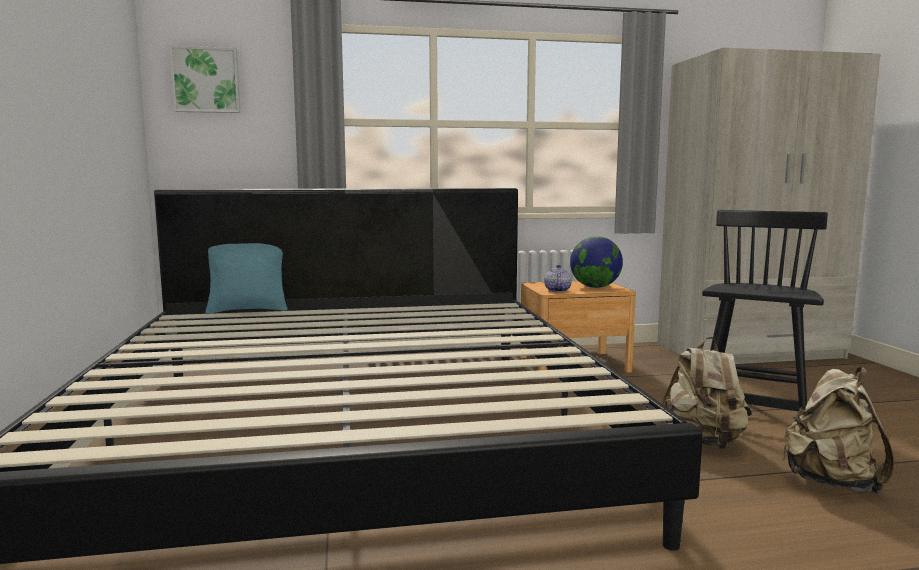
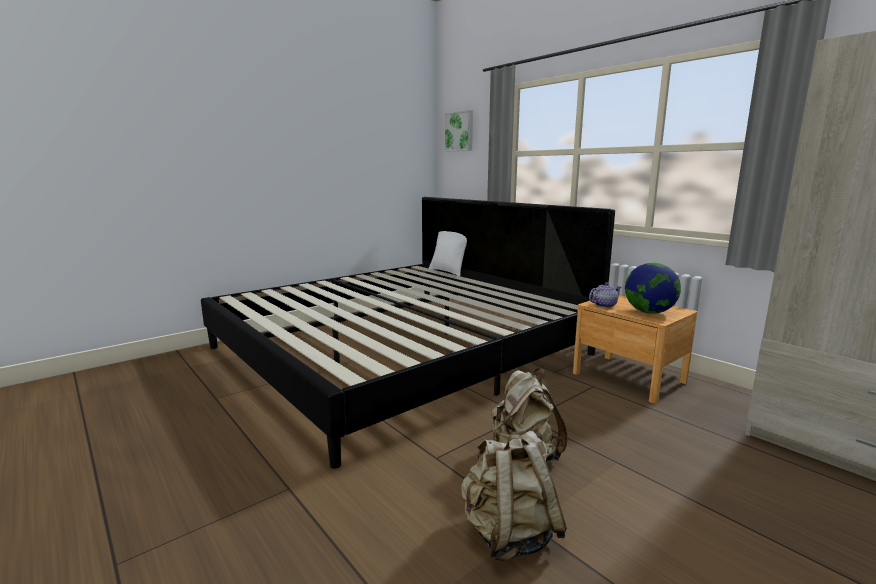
camera: 60 degrees right, 5 degrees up
turquoise pillow [205,243,288,314] -> white pillow [429,231,467,276]
black chair [702,210,828,412] -> none

